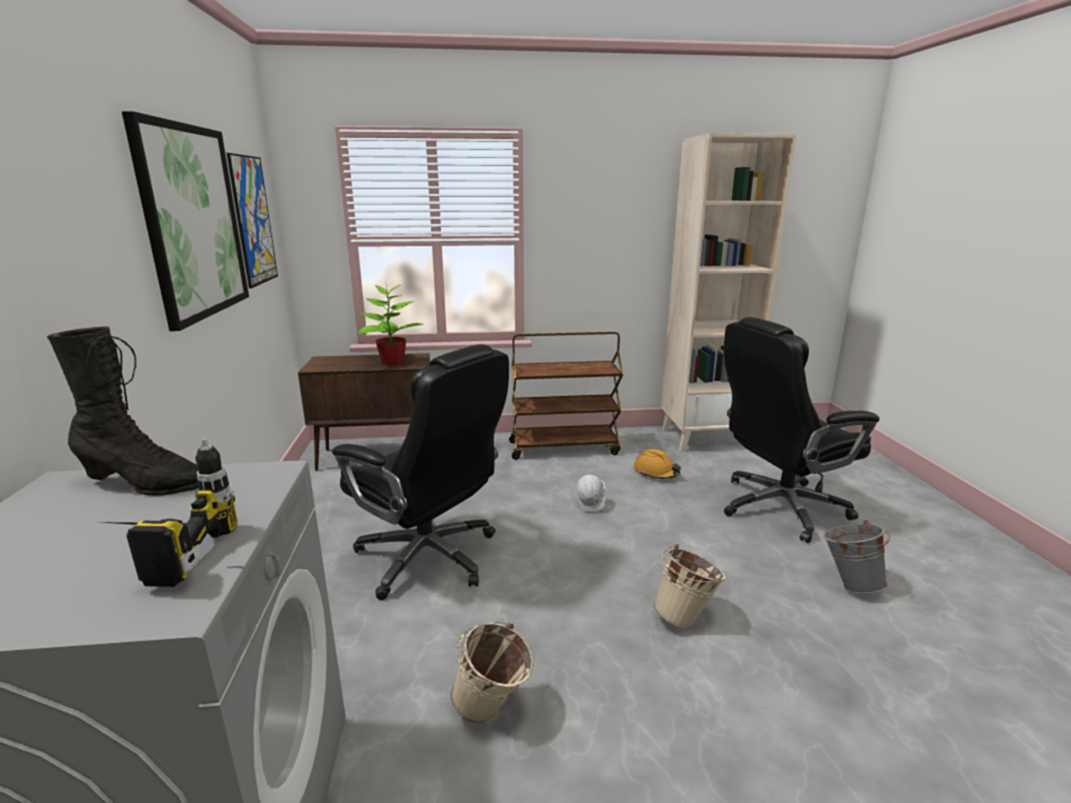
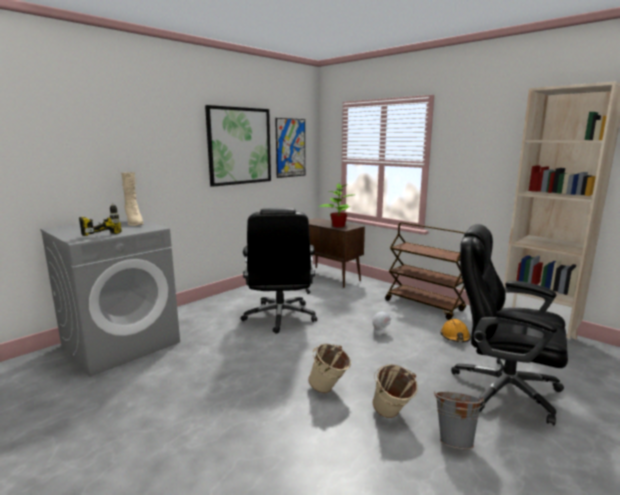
camera: 50 degrees right, 5 degrees down
black boot [47,326,199,496] -> beige boot [121,172,144,226]
beige bucket [451,622,534,723] -> beige bucket moved to [372,364,418,418]

